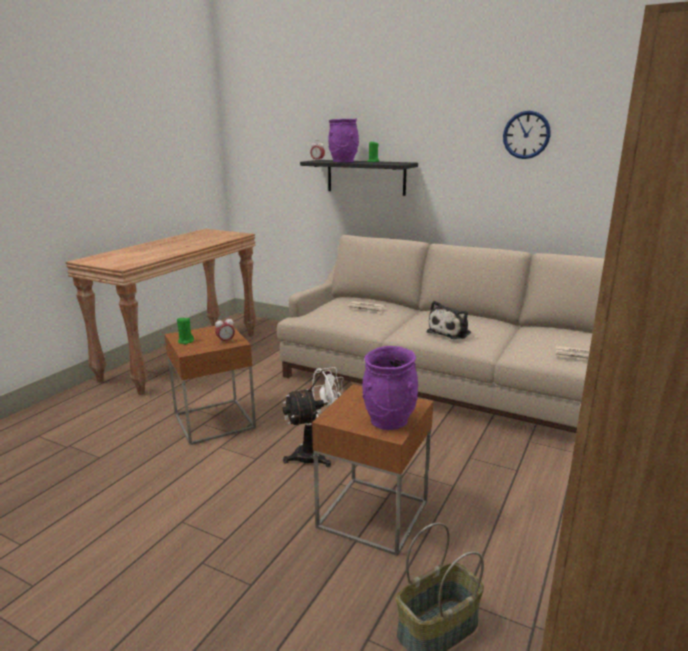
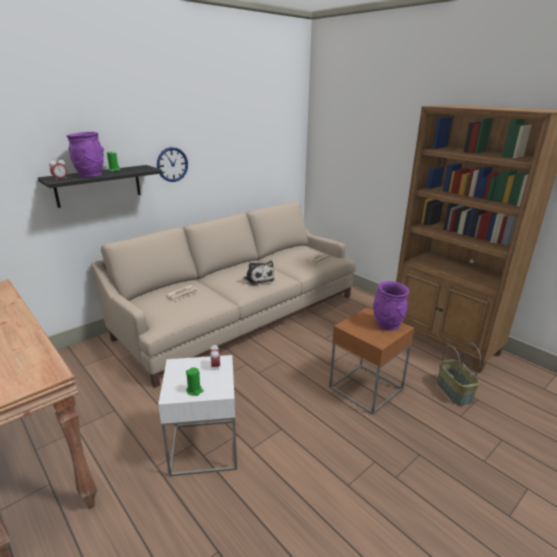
camera: 70 degrees left, 5 degrees up
brown side table [164,325,256,445] -> white side table [158,355,237,476]
white fan [283,367,344,467] -> none
wall clock [503,111,551,159] -> wall clock moved to [157,147,188,182]

